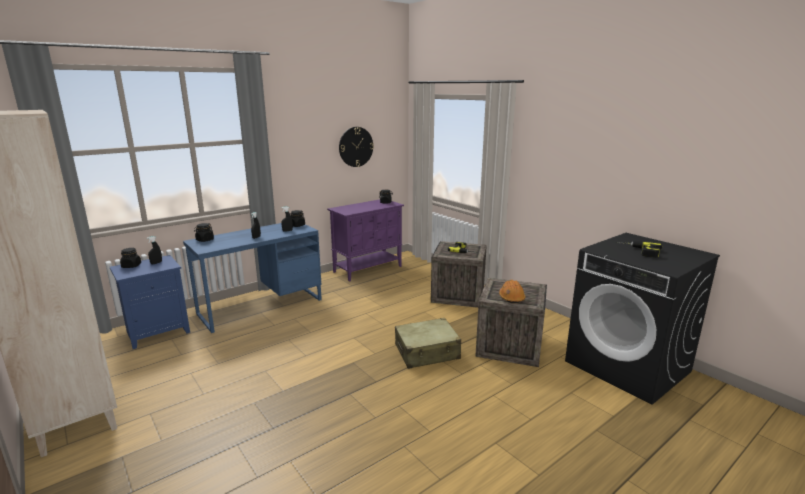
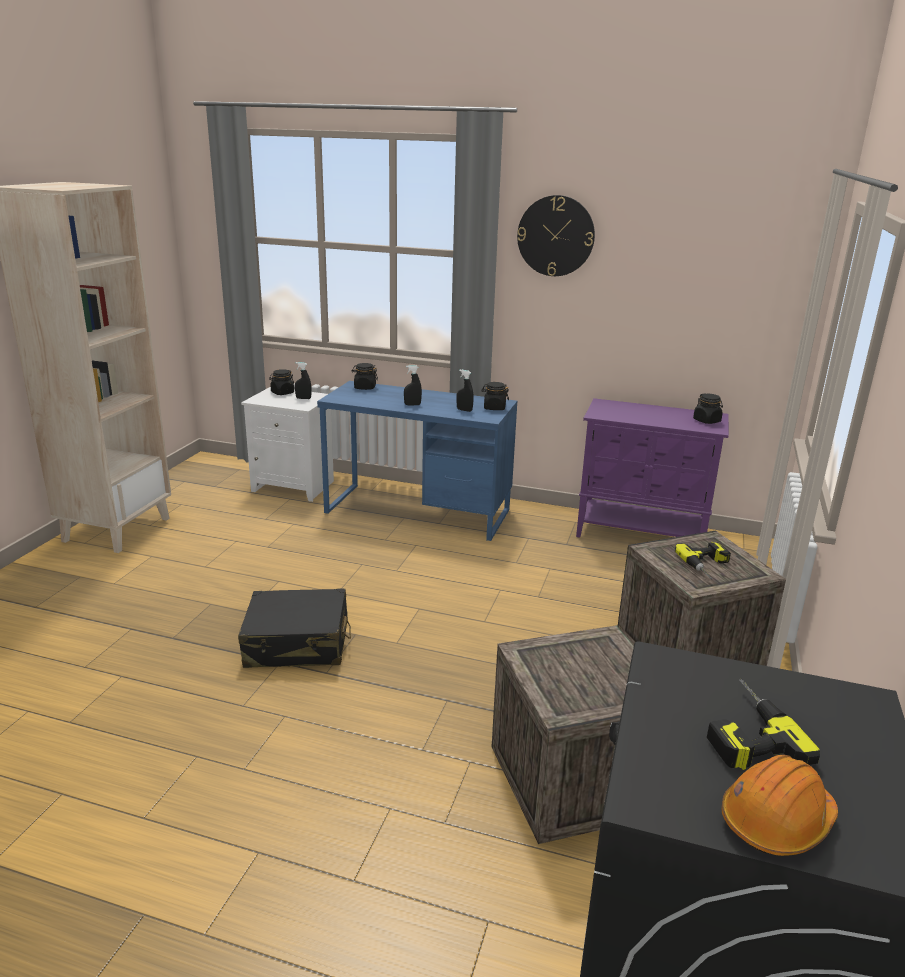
camera: 55 degrees right, 5 degrees up
blue nightstand [110,255,190,349] -> white nightstand [241,387,334,502]
wall clock [339,127,374,167] -> wall clock moved to [517,195,595,276]
beige suitcase [395,318,461,369] -> none
orange hard hat [499,280,525,304] -> orange hard hat moved to [722,755,838,856]
none -> black suitcase [238,588,351,668]

